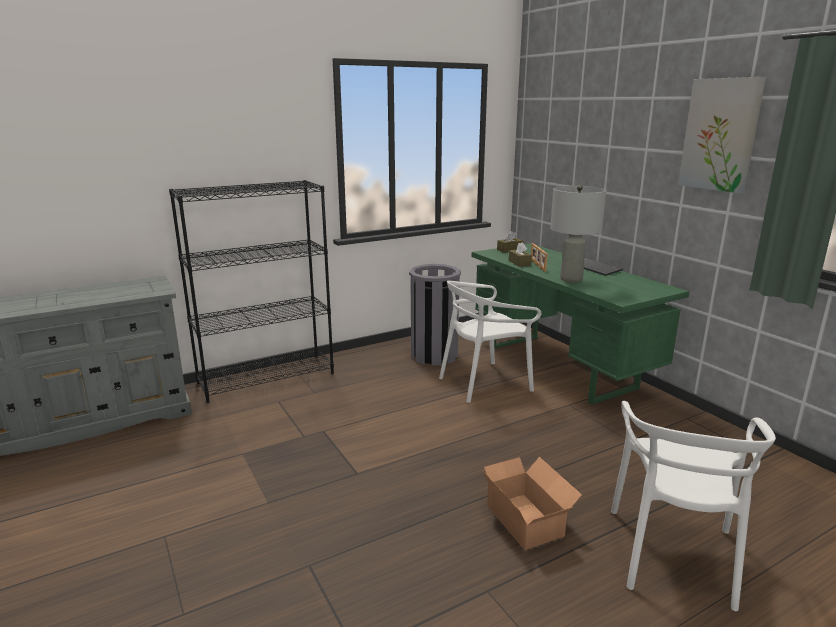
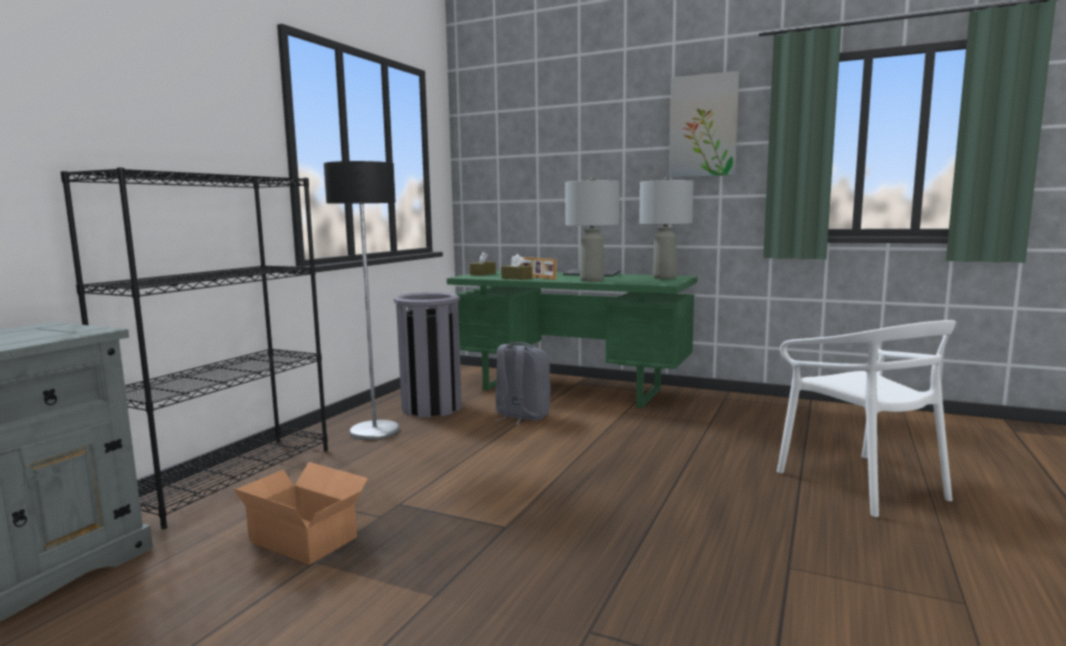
camera: 35 degrees left, 10 degrees down
white chair [439,281,541,403] -> grey backpack [494,342,551,425]
cardboard box [481,457,582,550] -> cardboard box moved to [233,462,368,565]
none -> floor lamp [324,161,400,440]
none -> grey table lamp [639,177,694,279]

